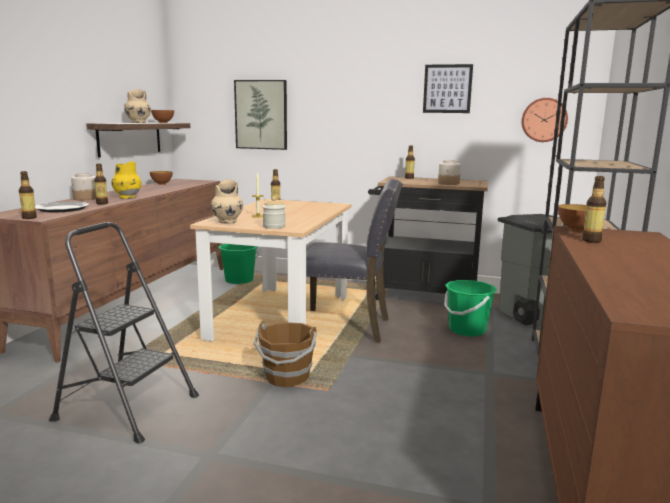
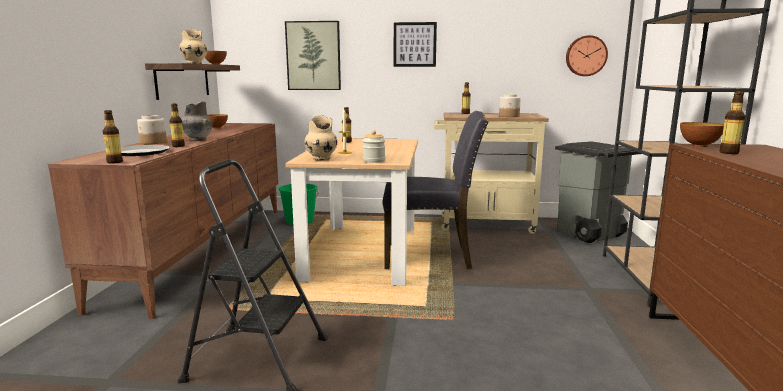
camera: 10 degrees left, 0 degrees up
yellow vase [111,161,142,199] -> grey vase [182,101,213,141]
brown bucket [254,321,317,387] -> none
black cart [368,176,488,300] -> beige cart [434,113,549,234]
picture [423,64,473,113] -> picture moved to [394,22,437,67]
green bucket [444,280,497,336] -> none

